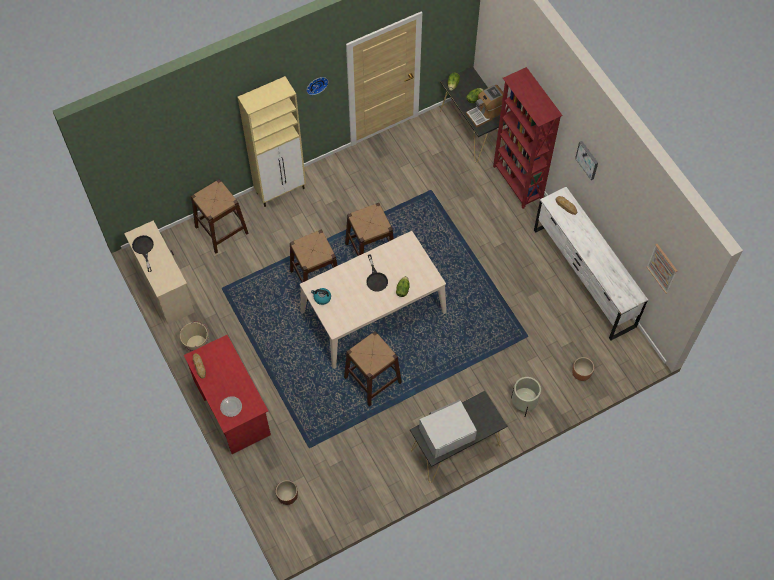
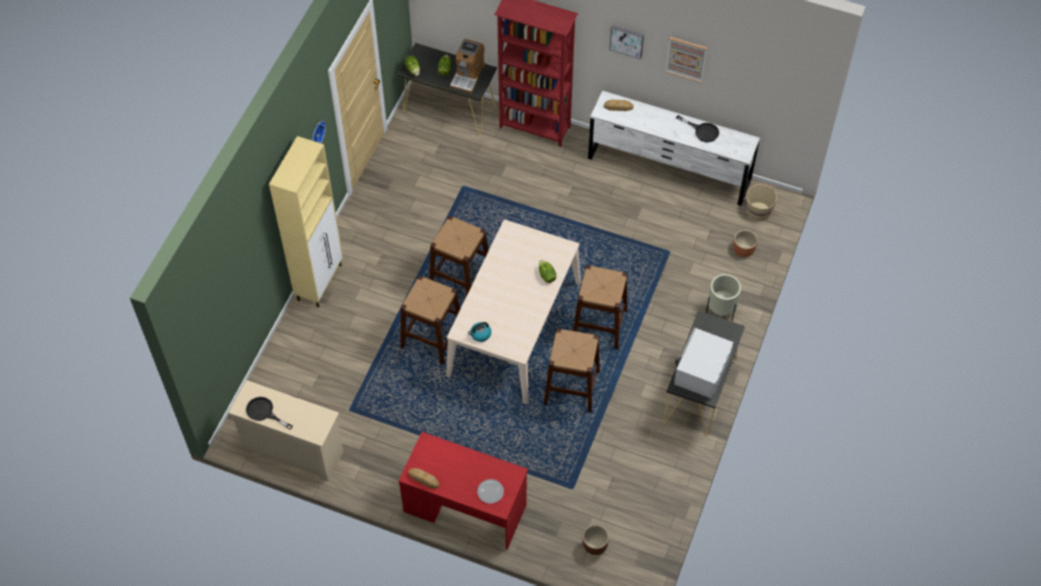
camera: 40 degrees left, 5 degrees down
beige bucket [180,321,209,352] -> beige bucket moved to [746,183,779,221]
brown stool [191,179,248,253] -> brown stool moved to [573,265,628,349]
black frying pan [366,254,388,292] -> black frying pan moved to [676,115,719,142]
picture [646,244,677,294] -> picture moved to [665,37,707,83]

